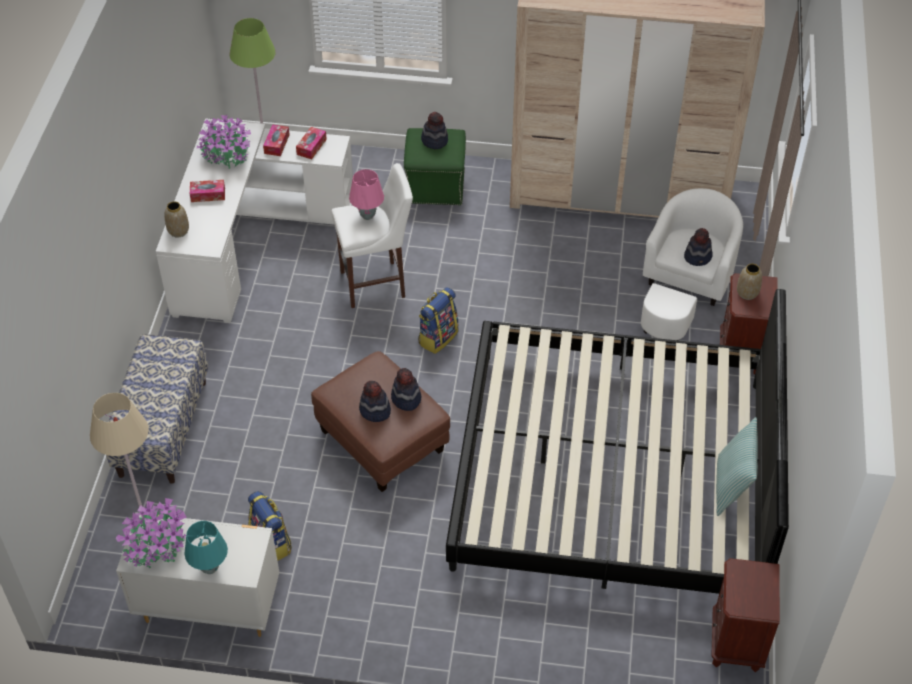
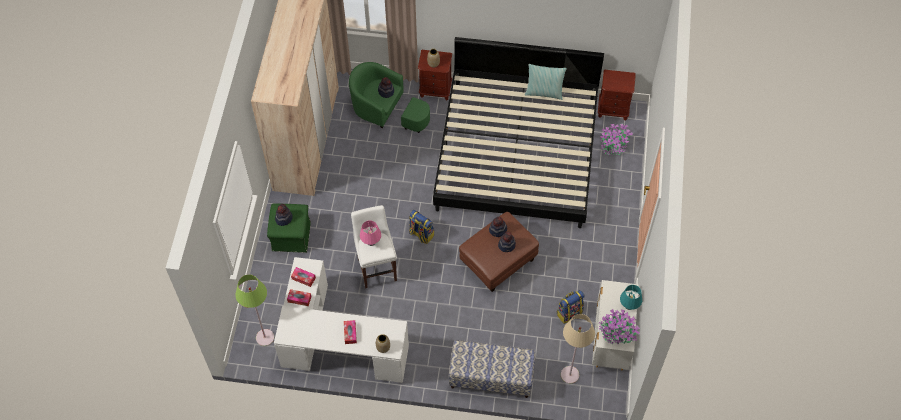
camera: 90 degrees left, 10 degrees up
potted plant [197,115,251,169] -> potted plant moved to [600,123,633,155]
white armchair [641,188,743,340] -> green armchair [349,62,430,133]

